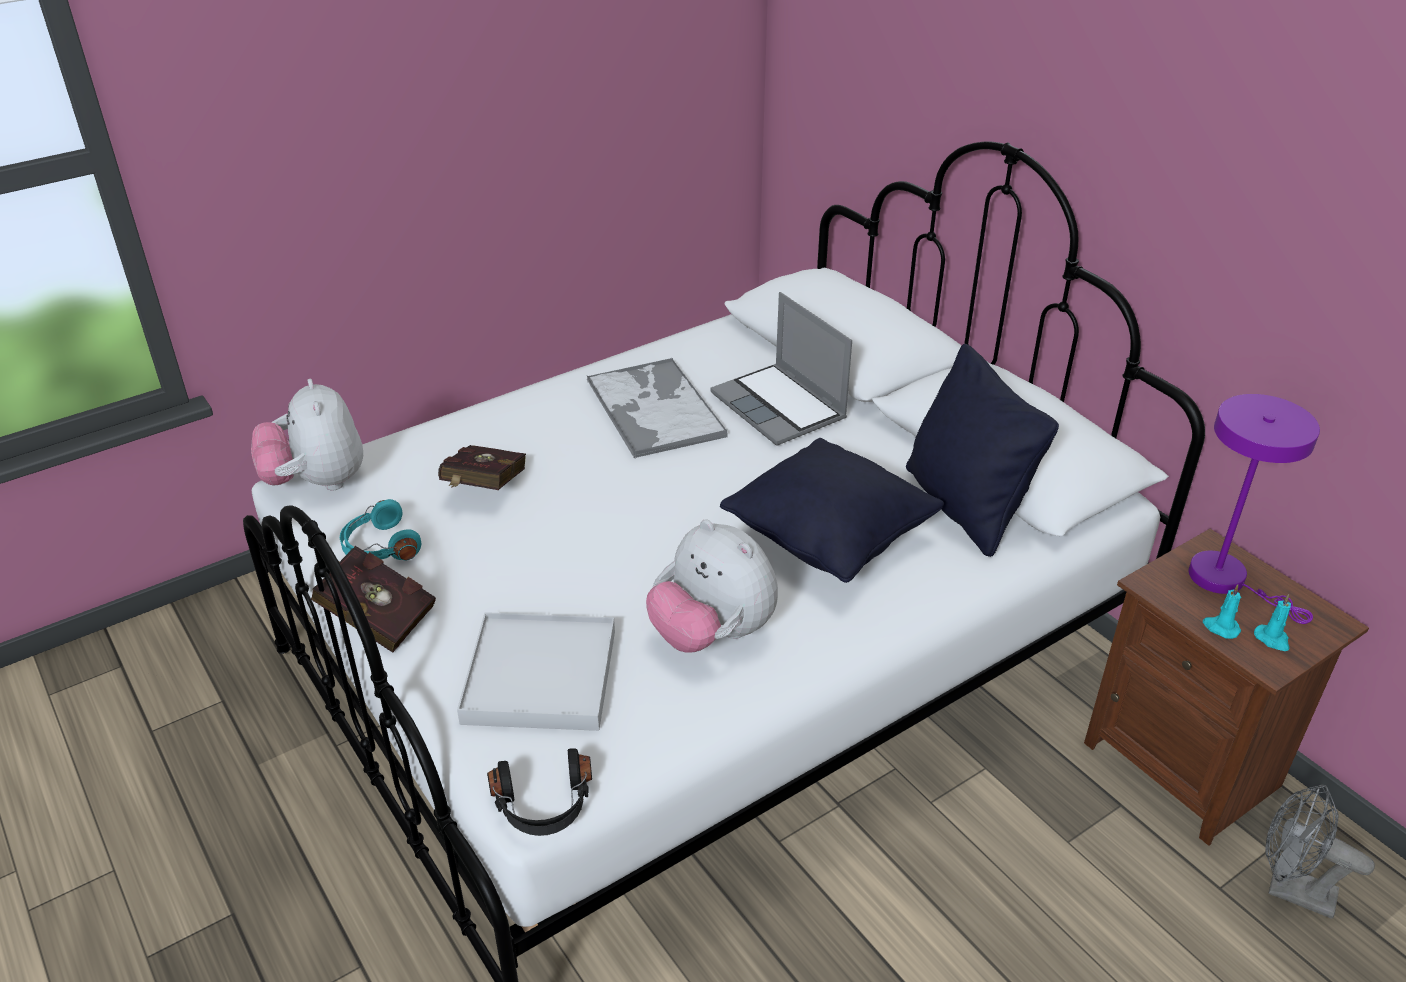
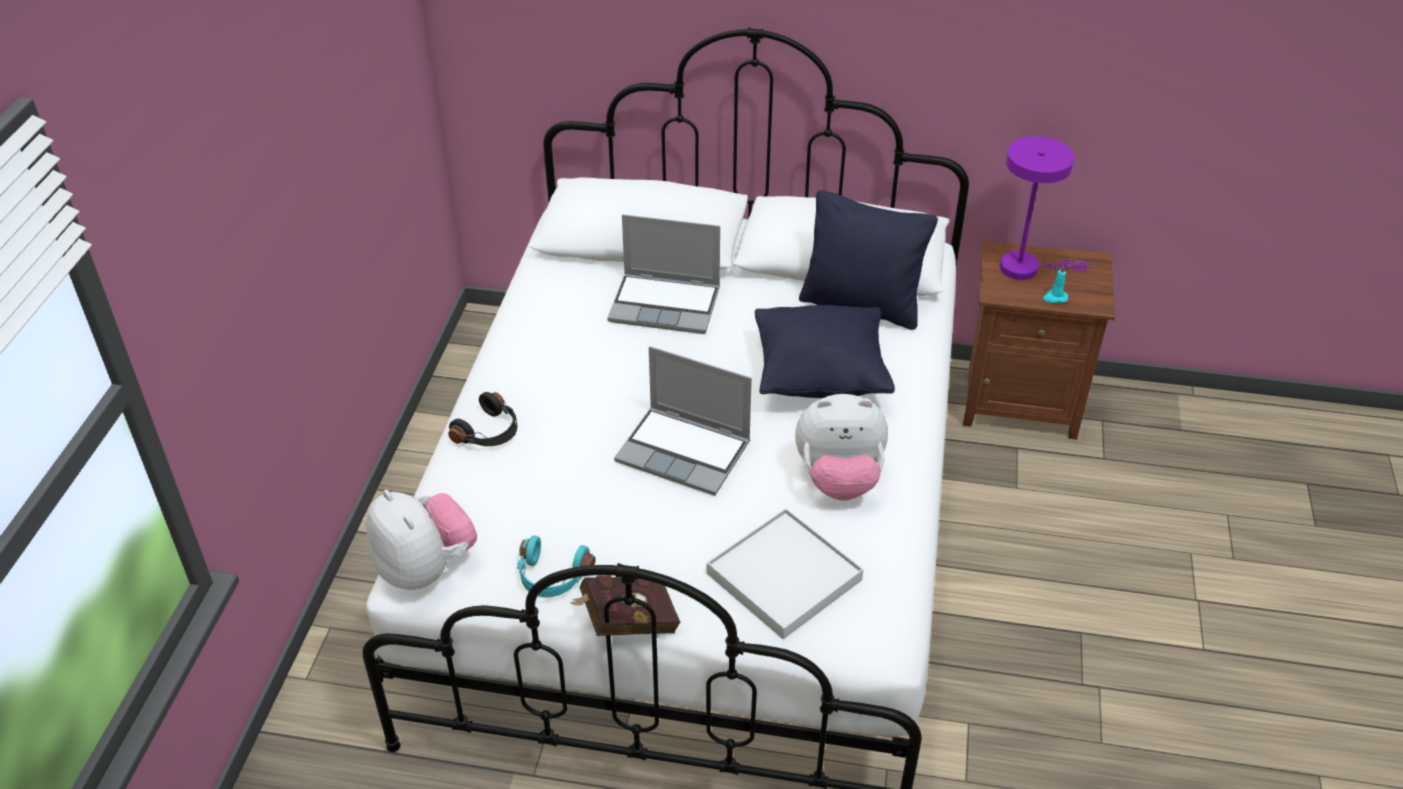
camera: 45 degrees left, 5 degrees up
plush toy [251,379,363,491] -> plush toy turned 150 degrees counterclockwise [366,490,477,590]
red book [438,445,526,490] -> none
black headphones [487,749,592,836] -> black headphones moved to [448,392,517,446]
tray [587,357,728,458] -> none
turquoise candle [1254,594,1291,651] -> none
grey fan [1265,784,1375,919] -> none
none -> laptop [614,346,752,496]

